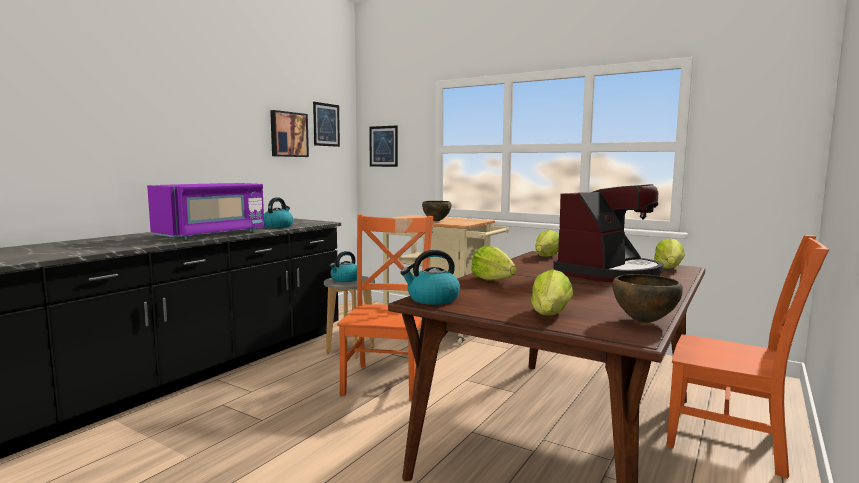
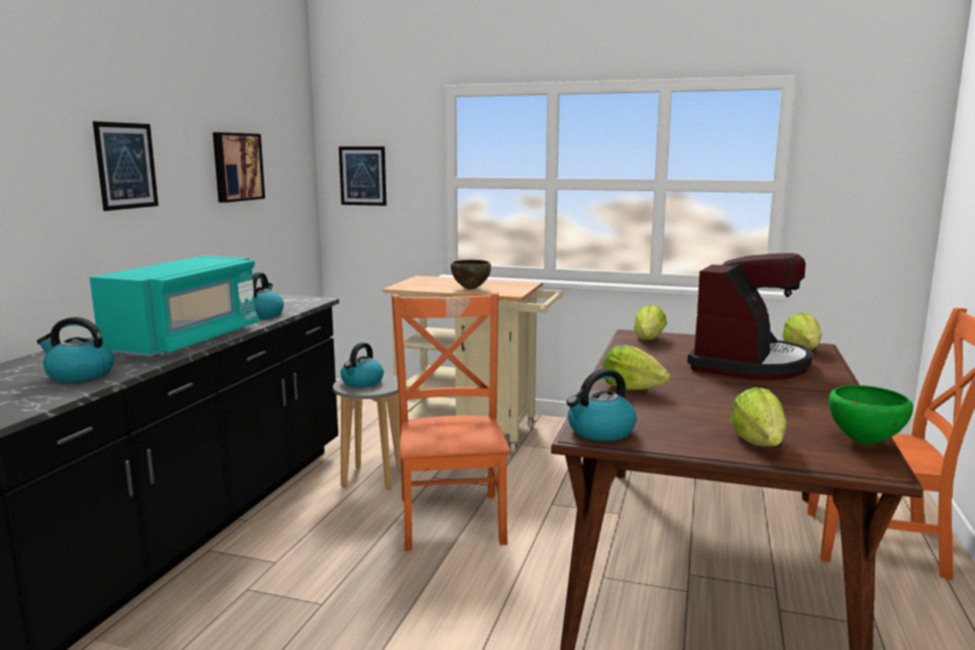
camera: 15 degrees left, 5 degrees up
purple microwave [147,183,265,240] -> turquoise microwave [90,255,259,356]
picture [313,102,340,147] -> picture moved to [93,121,158,211]
brown bowl [612,274,683,323] -> green bowl [829,385,913,444]
none -> kettle [37,317,114,382]

